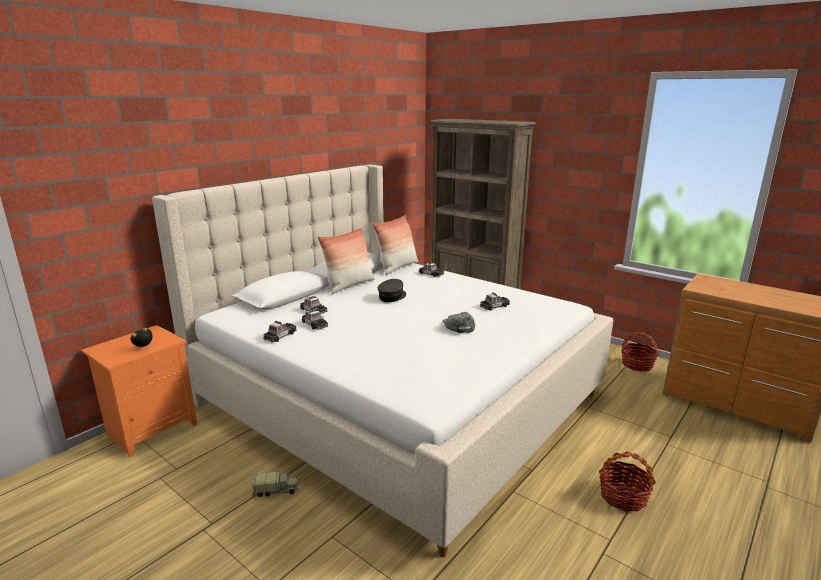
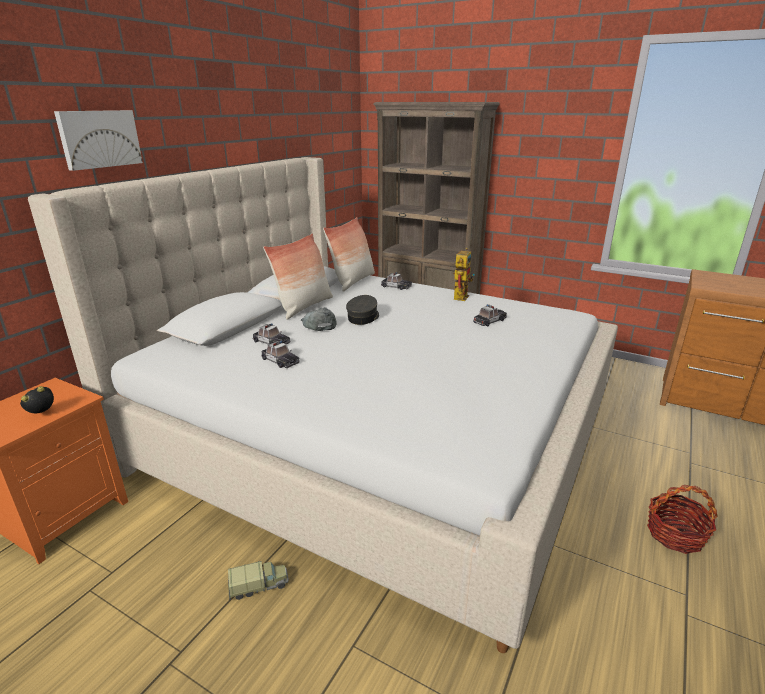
camera: 10 degrees left, 5 degrees up
toy car [263,321,297,342] -> none
grey cap [442,312,475,333] -> grey cap moved to [301,307,337,331]
basket [621,332,659,372] -> none
none -> picture [54,110,143,171]
none -> toy robot [453,248,475,301]

